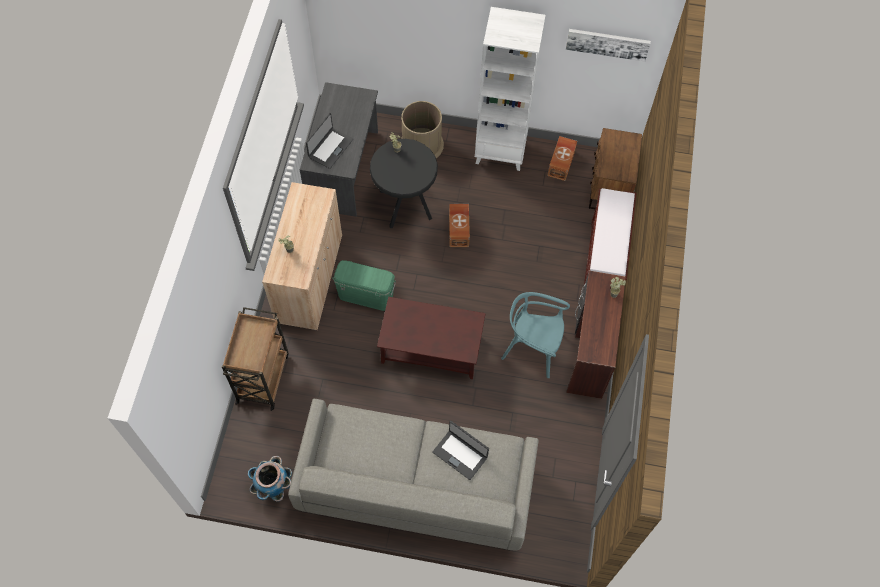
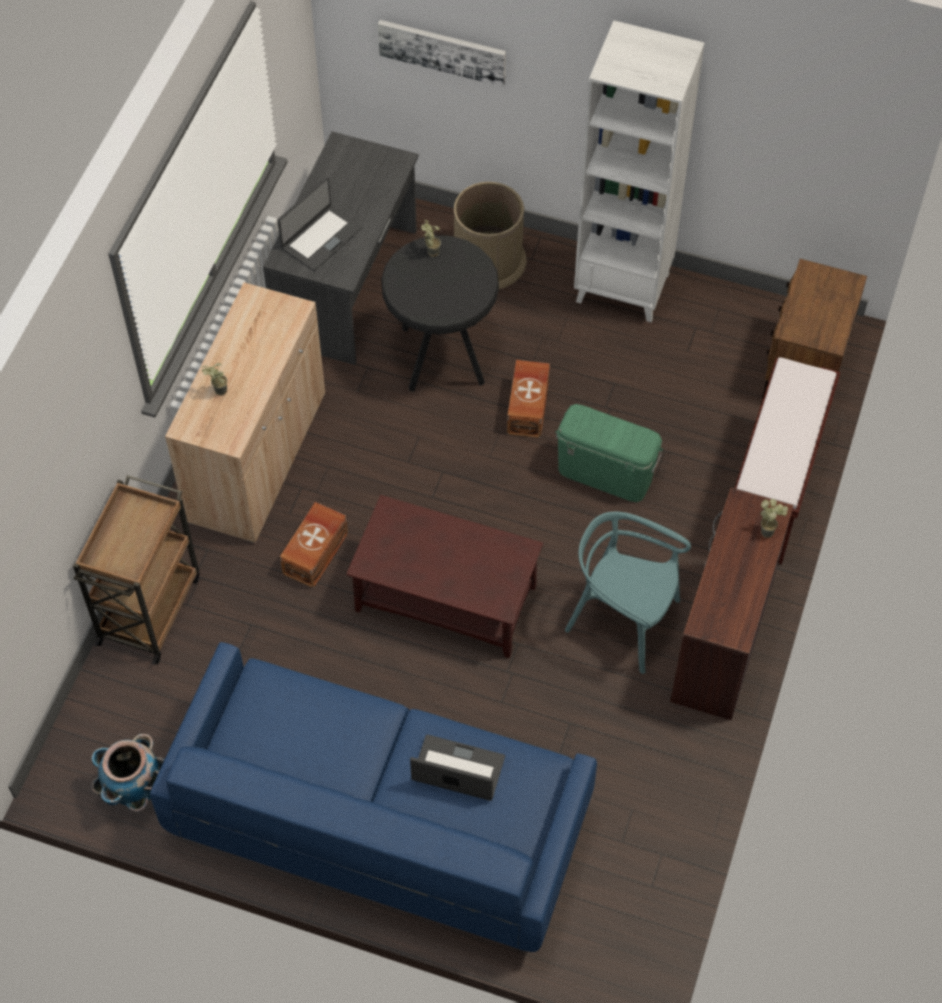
camera: 10 degrees right, 5 degrees down
grey sofa [288,399,539,550] -> blue sofa [150,642,597,952]
green storage box [333,260,396,311] -> green storage box moved to [555,404,663,502]
laptop [432,421,489,480] -> laptop turned 150 degrees clockwise [410,734,505,801]
brown storage box [547,136,577,181] -> brown storage box moved to [280,502,348,588]
picture [566,29,651,62] -> picture moved to [378,20,506,87]

